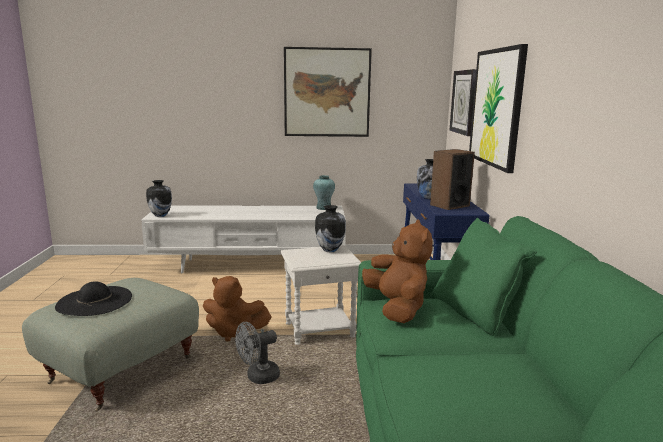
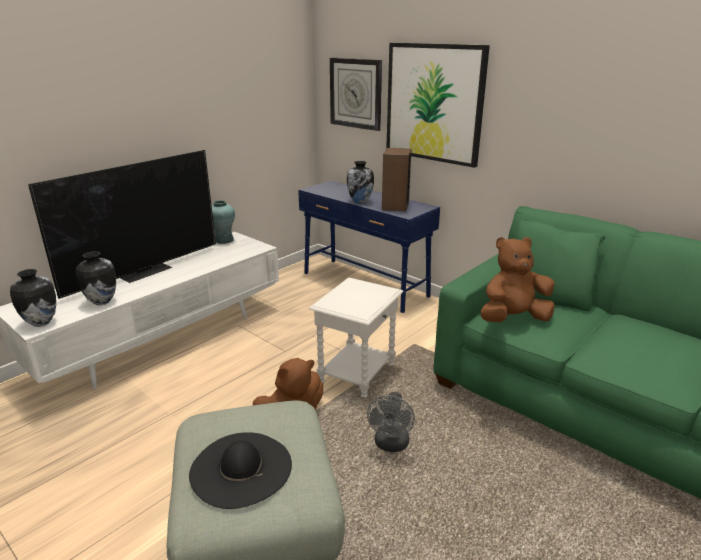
camera: 45 degrees left, 10 degrees up
picture [284,47,372,137] -> none
vase [315,205,346,252] -> vase moved to [76,251,116,305]
brown plush toy [362,219,433,323] -> brown plush toy turned 45 degrees counterclockwise [480,237,555,322]
none -> television [28,150,216,299]

